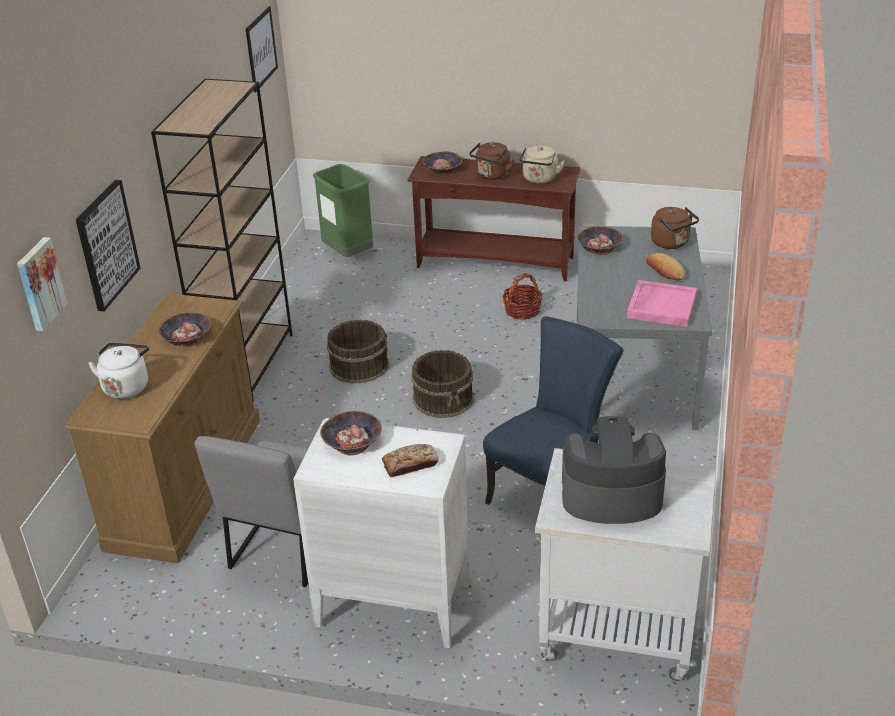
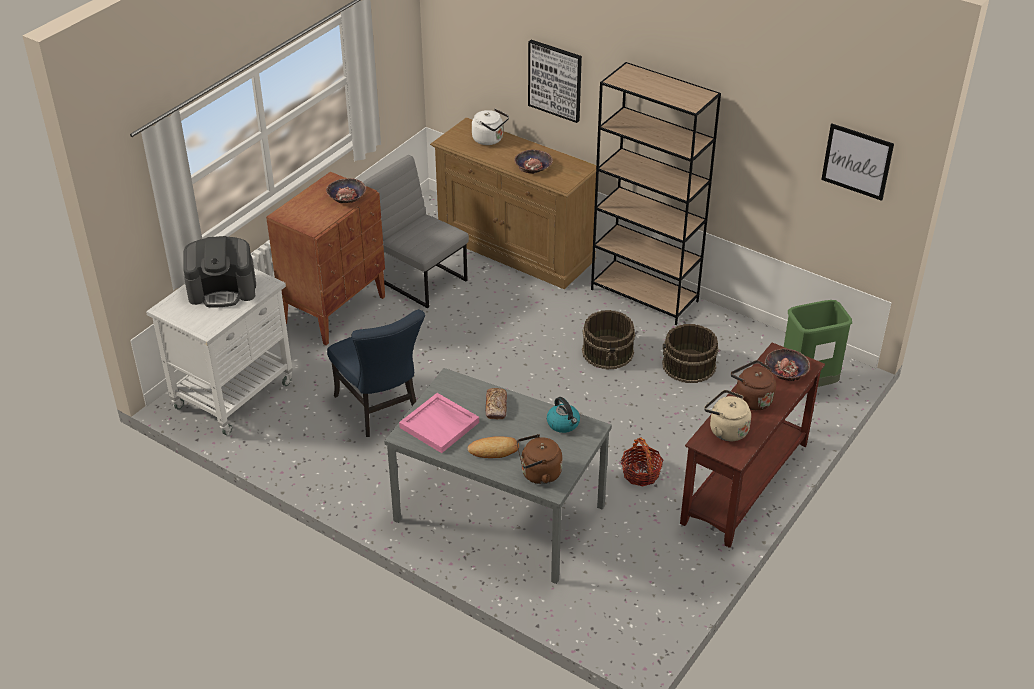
camera: 110 degrees right, 5 degrees up
picture [17,237,68,331] -> none
white dresser [293,418,469,648] -> brown dresser [266,172,385,346]
bread [382,444,439,478] -> bread moved to [486,388,507,419]
brown bucket [411,350,474,418] -> brown bucket moved to [662,324,719,383]
coffee machine [562,416,666,524] -> coffee machine turned 60 degrees clockwise [184,236,256,308]
bowl [577,226,623,255] -> kettle [547,397,580,433]

